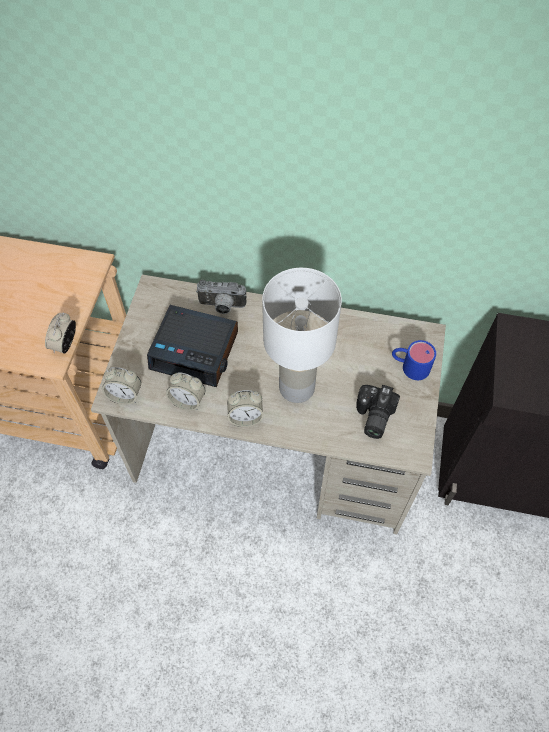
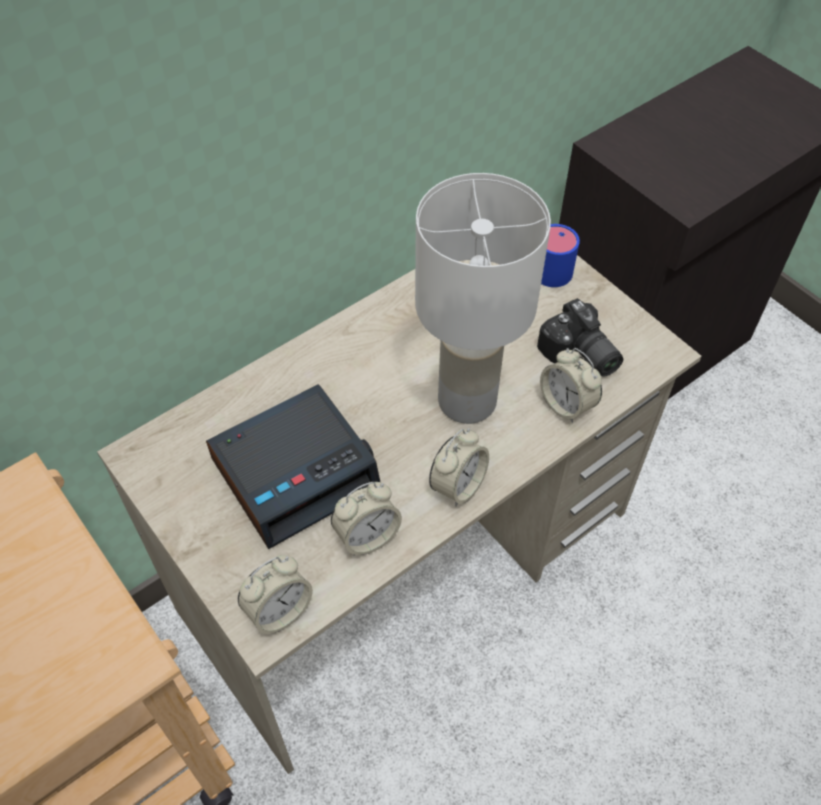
camera: 50 degrees left, 5 degrees down
alarm clock [45,313,76,354] -> alarm clock moved to [540,348,602,423]
camera [196,280,246,314] -> none

